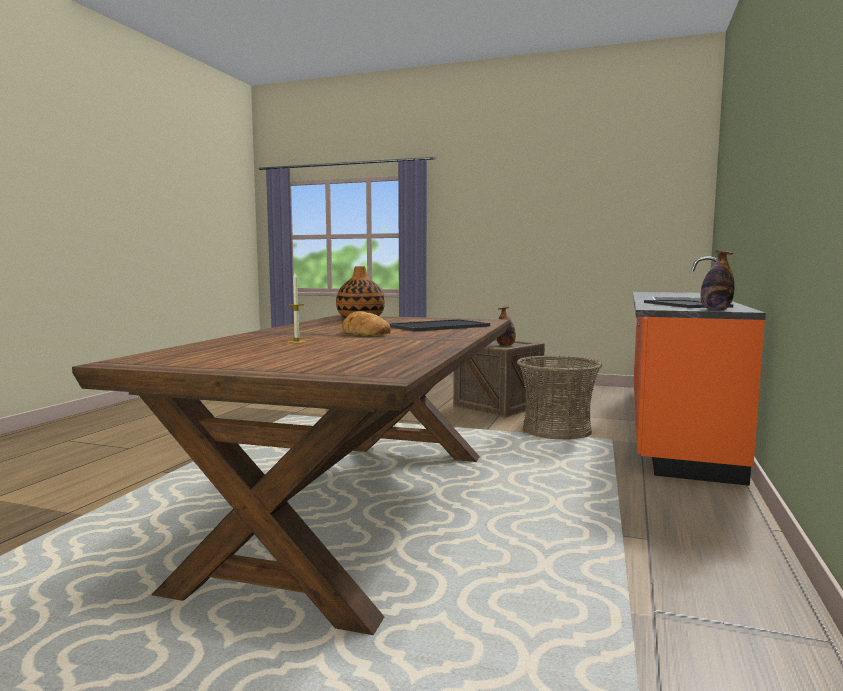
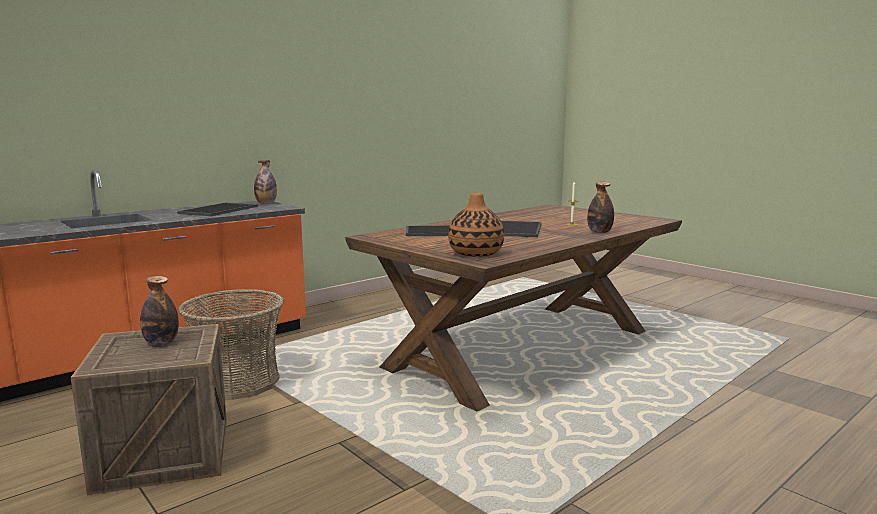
camera: 150 degrees left, 5 degrees up
bread [342,311,391,336] -> tray [501,221,542,237]
none -> bottle [587,181,614,233]

